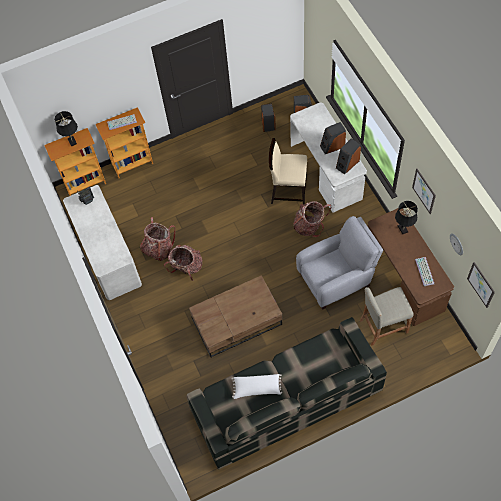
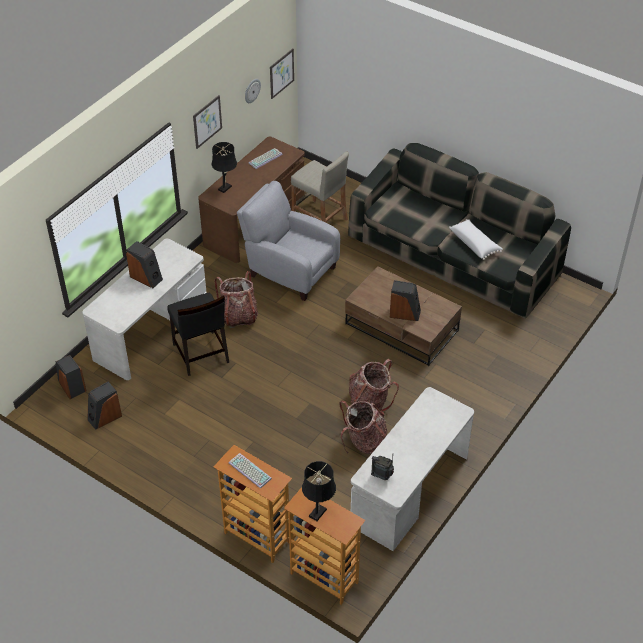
camera: 125 degrees left, 15 degrees down
beige chair [269,138,307,204] -> black chair [167,293,229,376]
speaker [336,138,361,175] -> speaker moved to [390,280,421,321]

